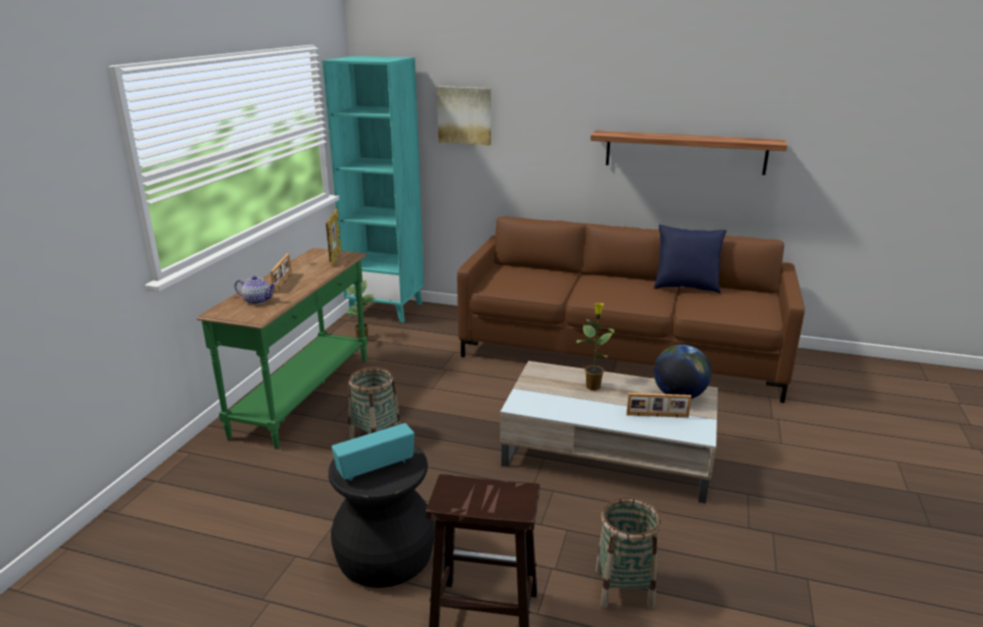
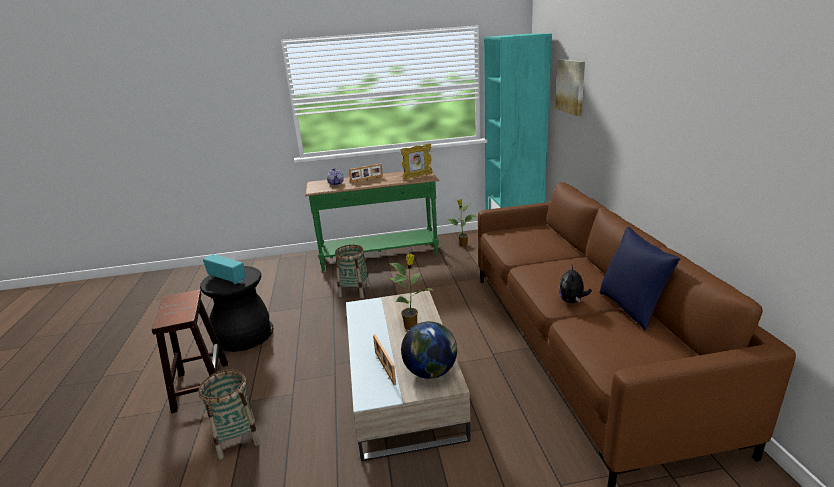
camera: 65 degrees right, 0 degrees up
shelf [590,131,787,175] -> none
none -> plush toy [559,265,592,303]

